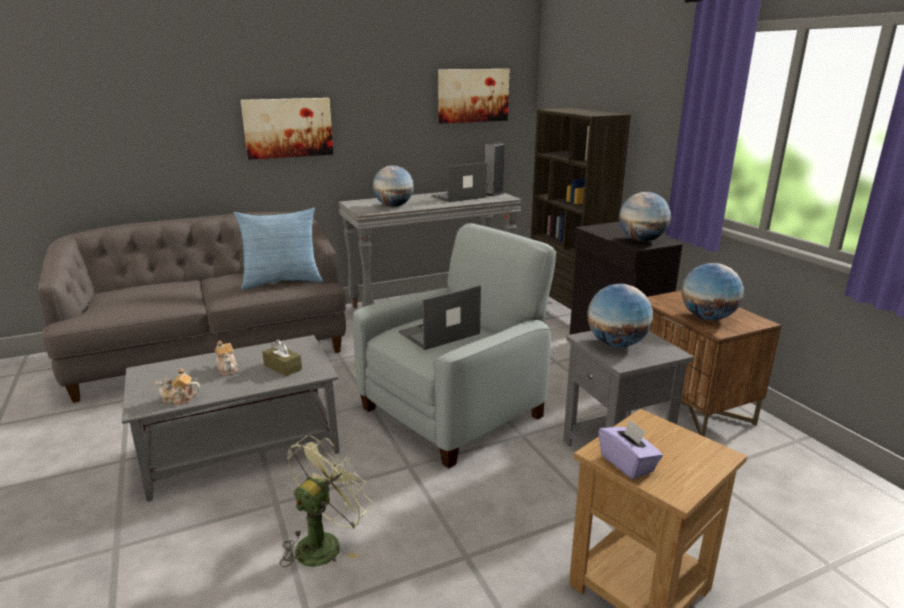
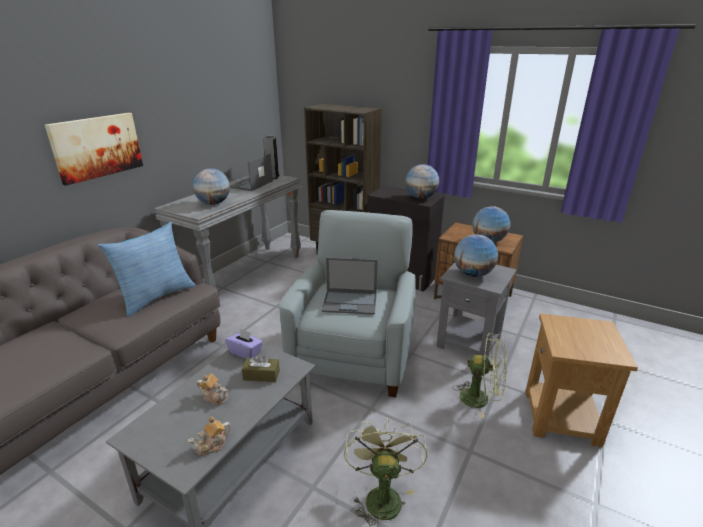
camera: 35 degrees left, 5 degrees up
laptop [399,286,481,350] -> laptop turned 105 degrees counterclockwise [321,257,378,315]
picture [438,69,509,124] -> none
purple tissue box [598,419,663,479] -> purple tissue box moved to [225,328,263,359]
none -> green fan [453,333,507,418]

